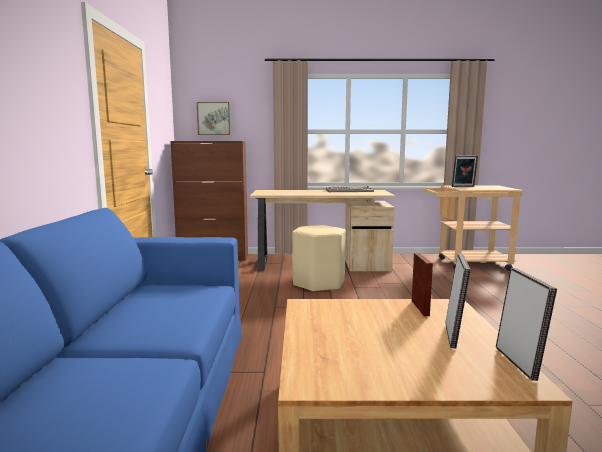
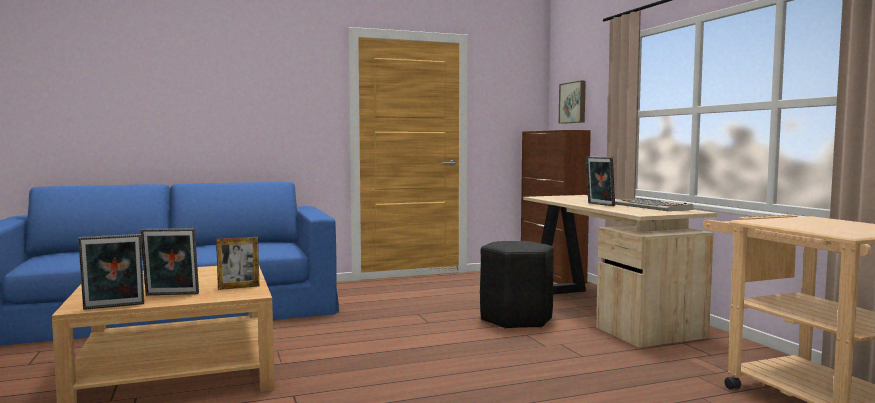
camera: 70 degrees right, 5 degrees down
beige stool [292,225,346,292] -> black stool [480,241,554,329]
picture frame [452,156,478,187] -> picture frame moved to [586,157,615,206]

